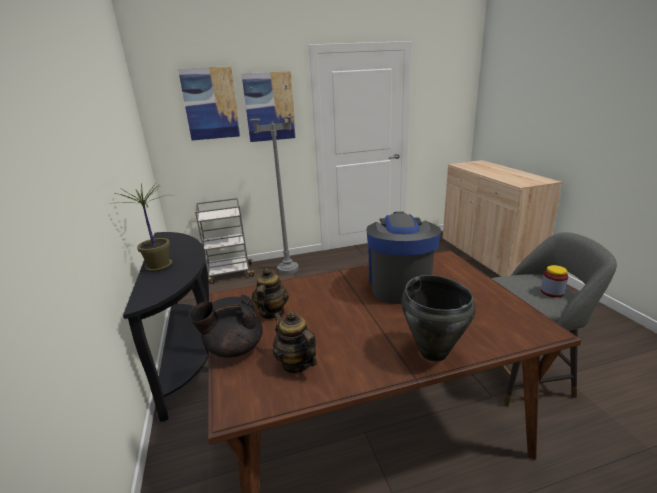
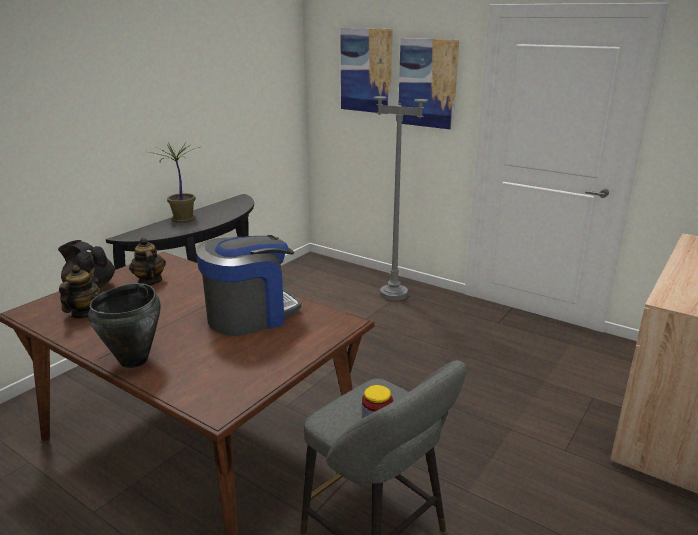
camera: 50 degrees right, 0 degrees up
grey cart [195,198,256,284] -> none
teapot [252,268,289,319] -> teapot turned 90 degrees counterclockwise [129,238,166,285]

